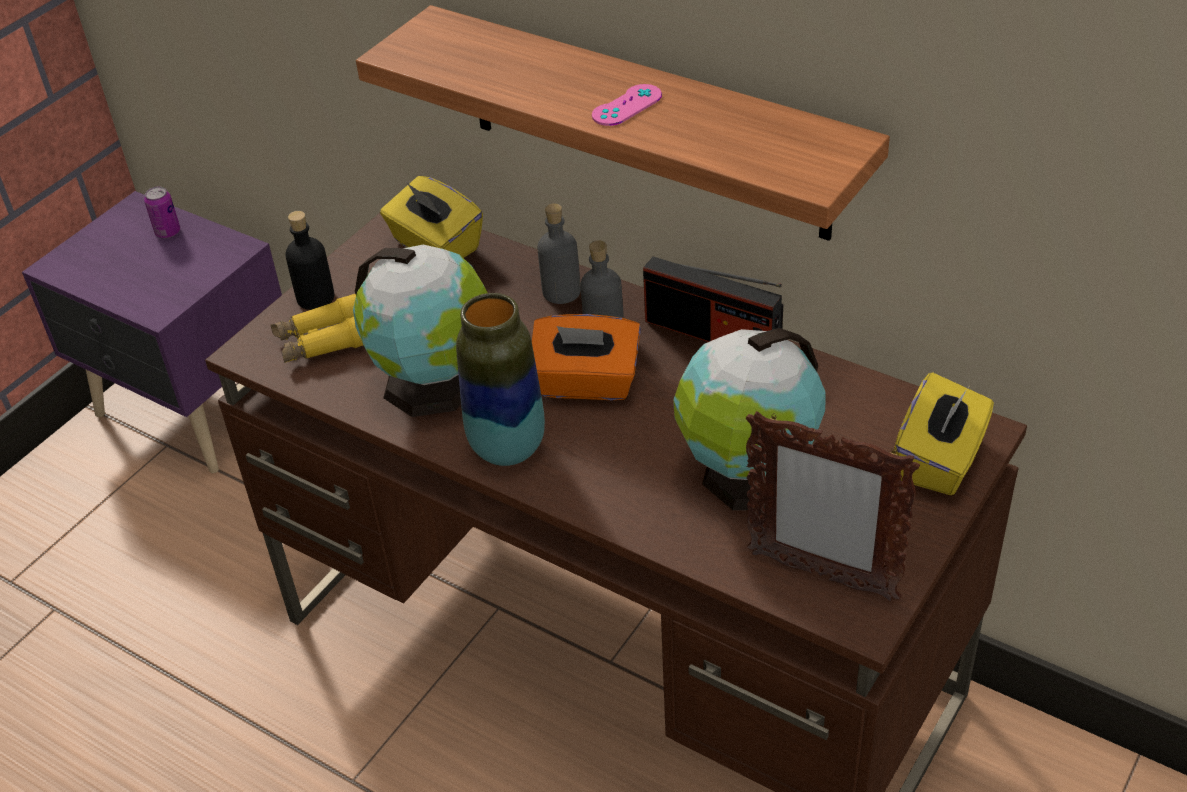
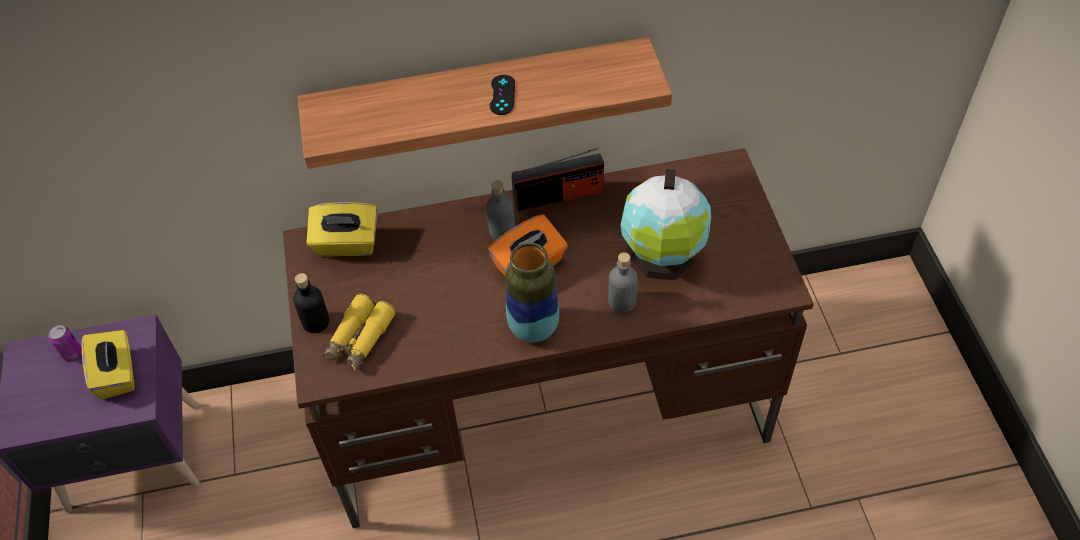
camera: 45 degrees left, 10 degrees up
globe [353,245,488,417] -> none
grey bottle [537,203,581,304] -> grey bottle moved to [608,252,638,313]
pink game controller [592,84,662,126] -> black game controller [490,75,515,115]
picture frame [746,411,920,602] -> none
yellow tissue box [894,372,994,495] -> yellow tissue box moved to [81,330,135,399]

